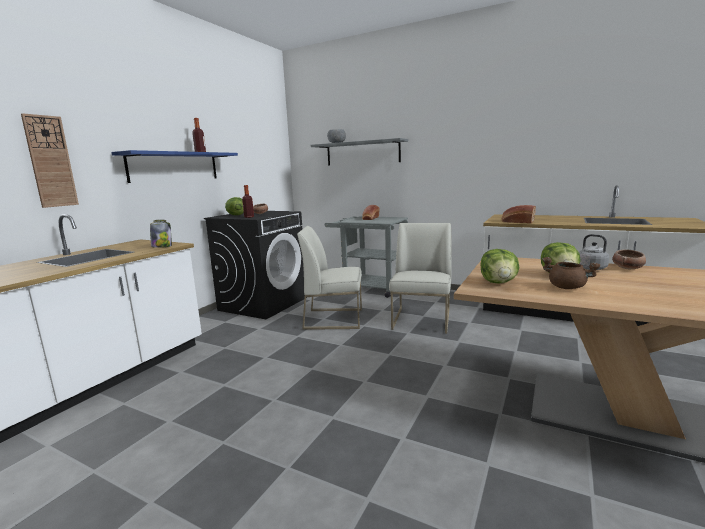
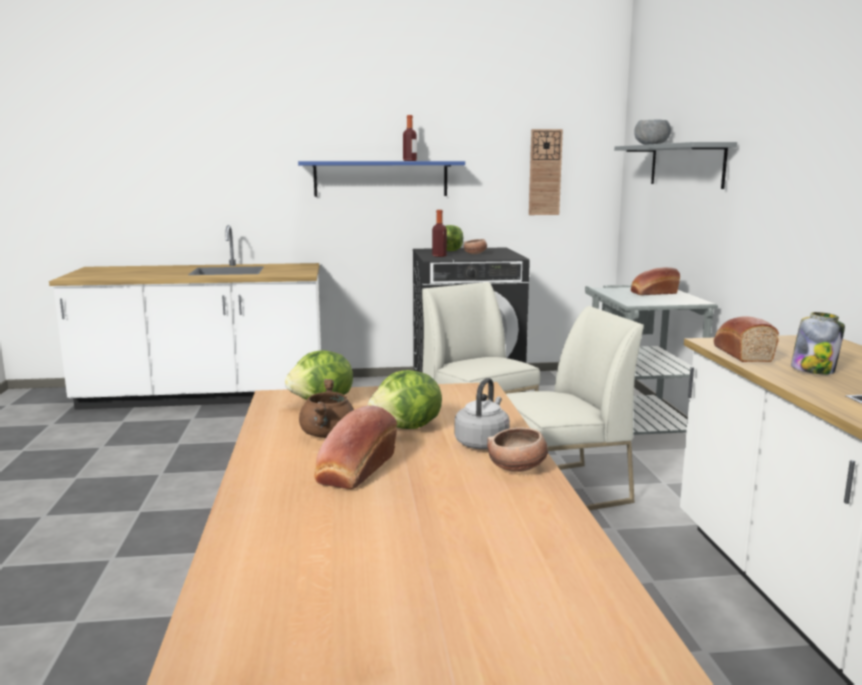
camera: 55 degrees right, 0 degrees up
wall clock [21,113,79,208] -> wall clock moved to [529,129,563,215]
jar [150,220,172,248] -> jar moved to [791,312,845,375]
none -> bread [314,405,397,489]

